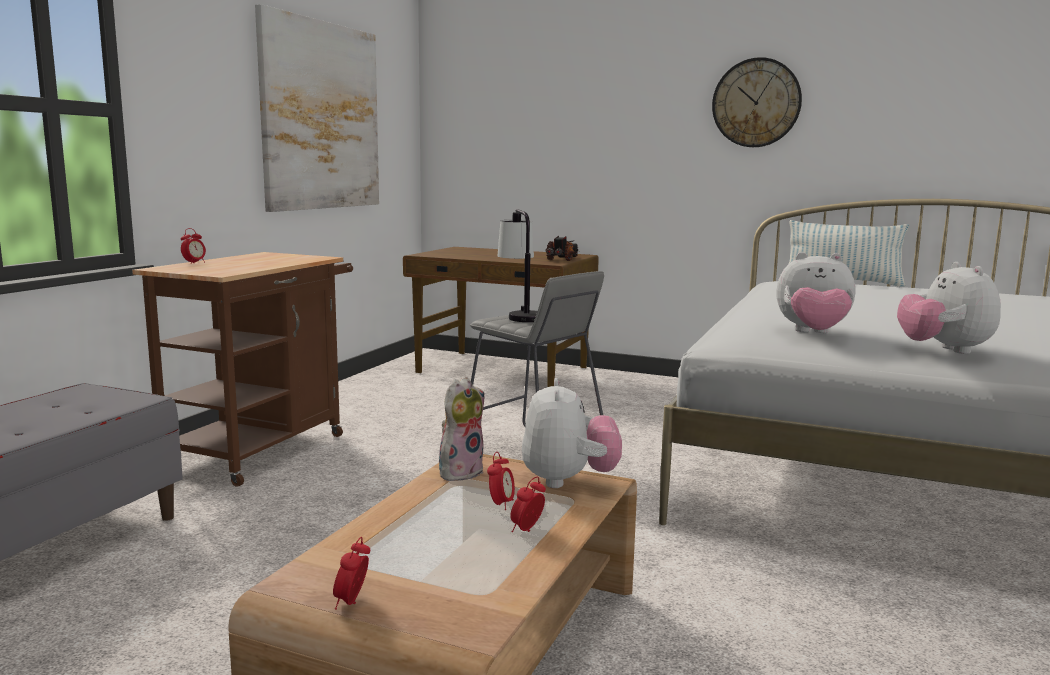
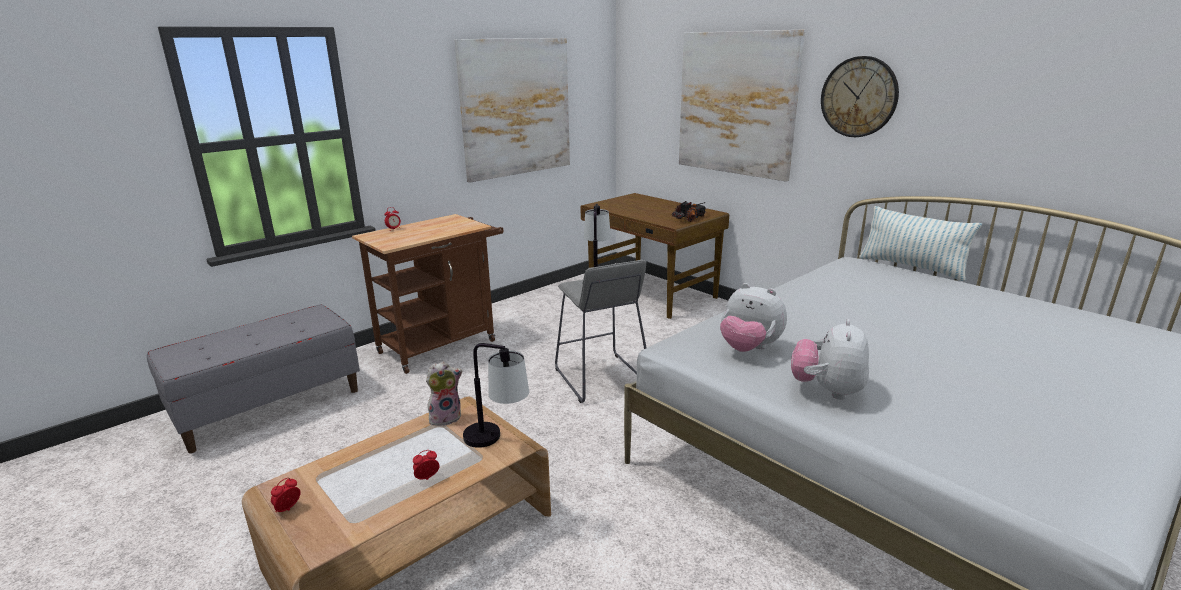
camera: 25 degrees right, 10 degrees up
alarm clock [487,452,515,510] -> none
plush toy [522,378,622,488] -> table lamp [463,343,529,448]
none -> picture [679,30,805,181]

